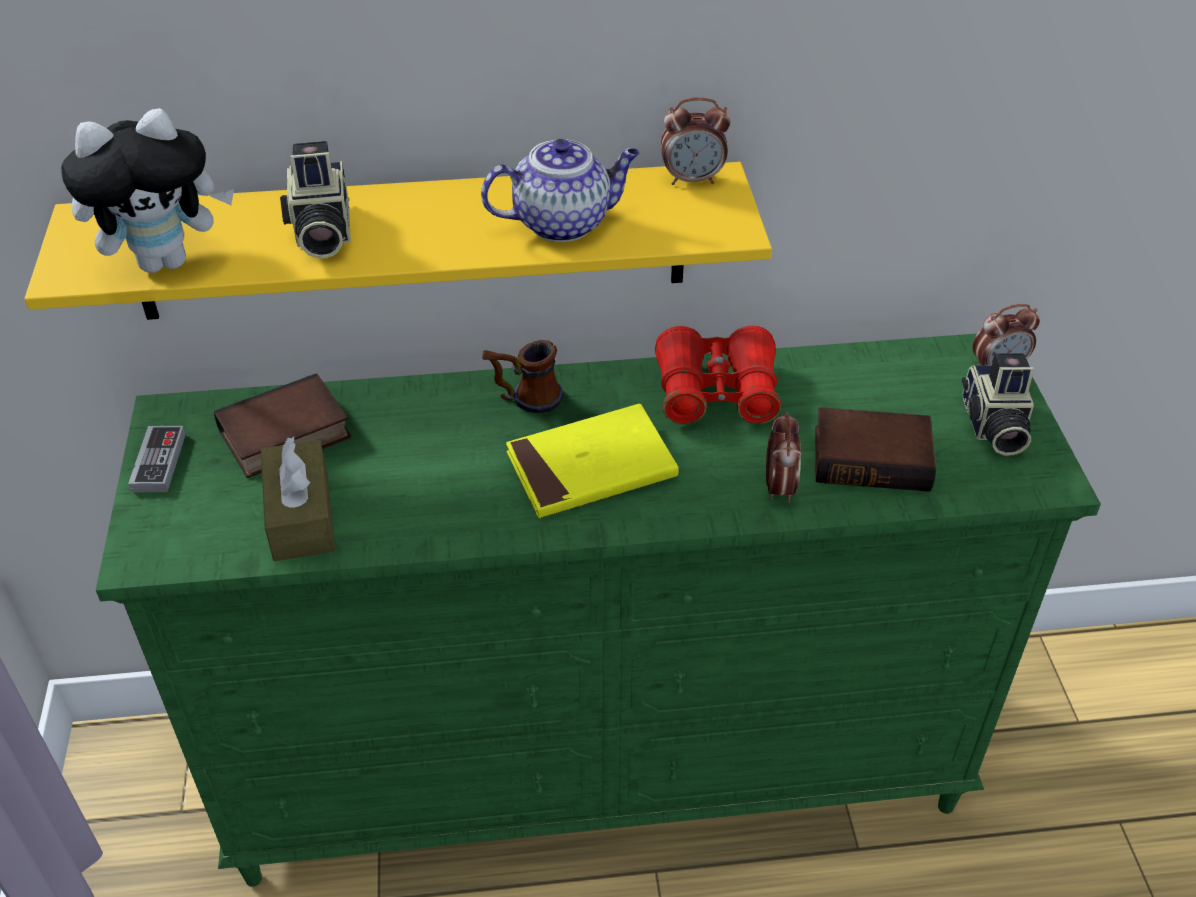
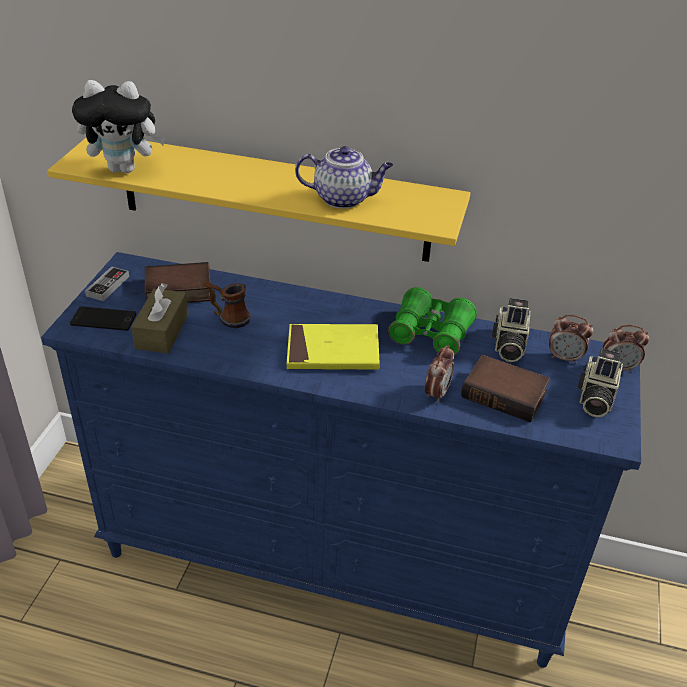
camera: 20 degrees right, 5 degrees down
green dresser [96,334,1101,887] -> blue dresser [41,252,641,668]
camera [280,141,351,259] -> camera moved to [492,298,531,362]
mug [482,340,564,413] -> mug moved to [203,280,251,329]
red binoculars [655,326,782,424] -> green binoculars [388,287,477,355]
alarm clock [661,97,731,185] -> alarm clock moved to [549,314,593,364]
none -> phone [70,306,136,331]

